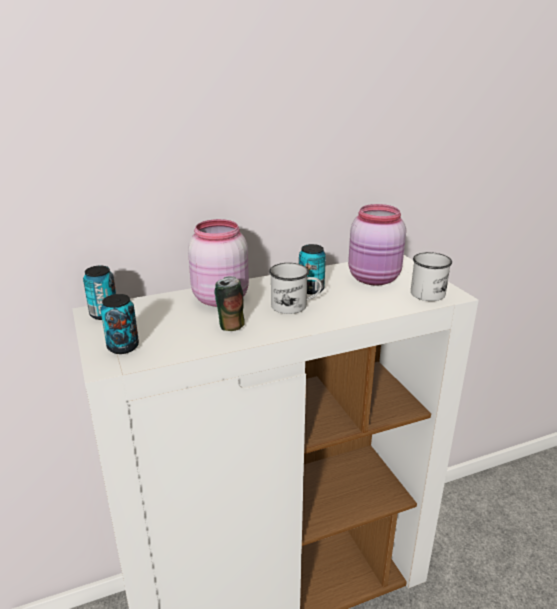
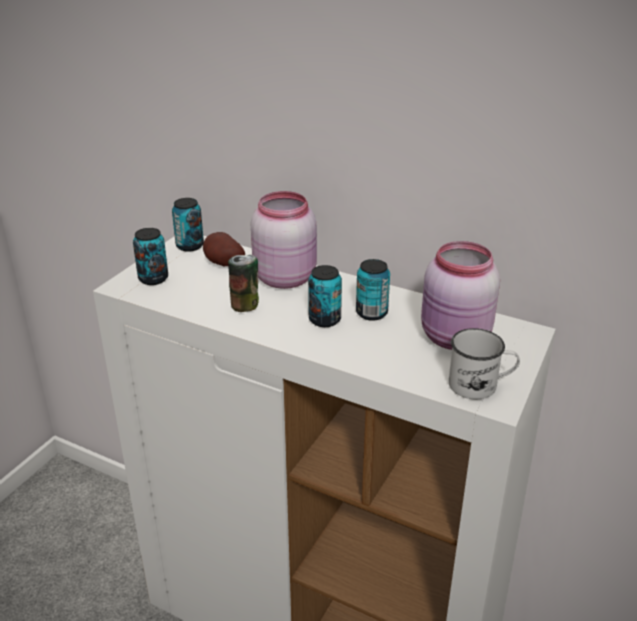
camera: 50 degrees right, 5 degrees up
white mug [269,263,322,314] -> can [308,265,342,327]
none -> potato [203,232,245,266]

